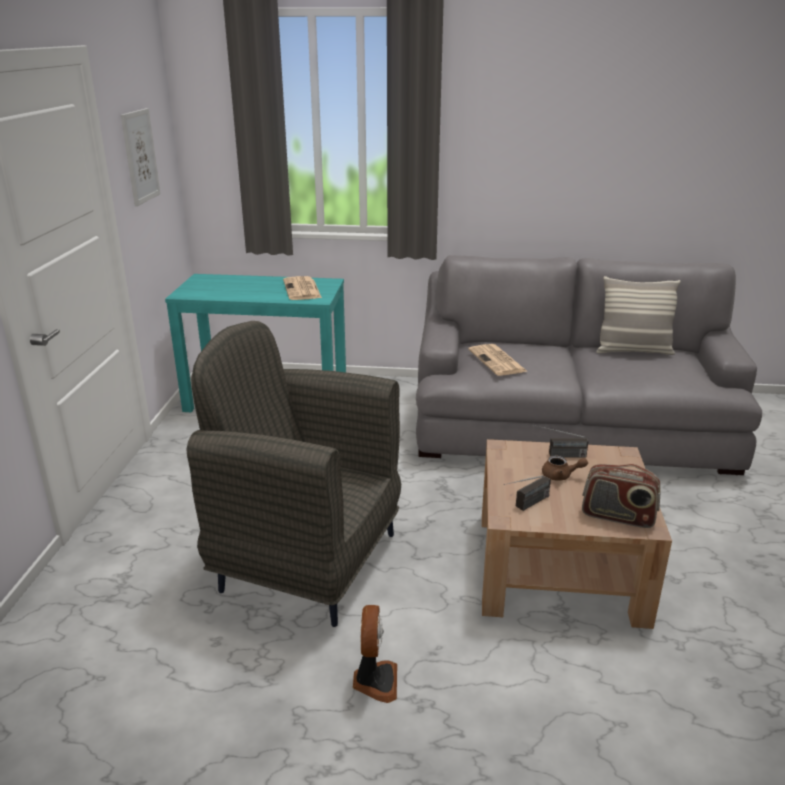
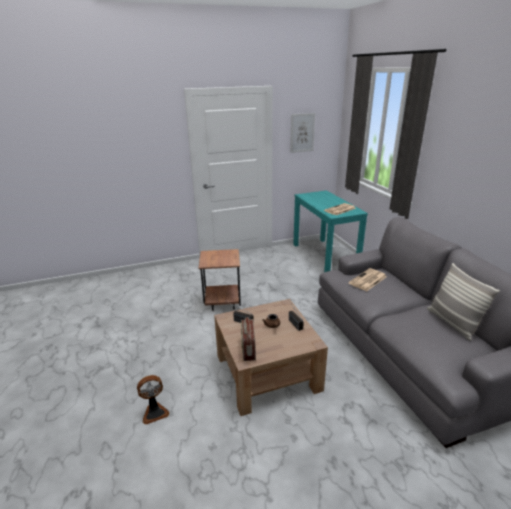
camera: 65 degrees right, 0 degrees up
grey armchair [186,321,401,627] -> brown side table [198,249,241,311]
fan [353,605,397,703] -> fan moved to [137,375,169,425]

